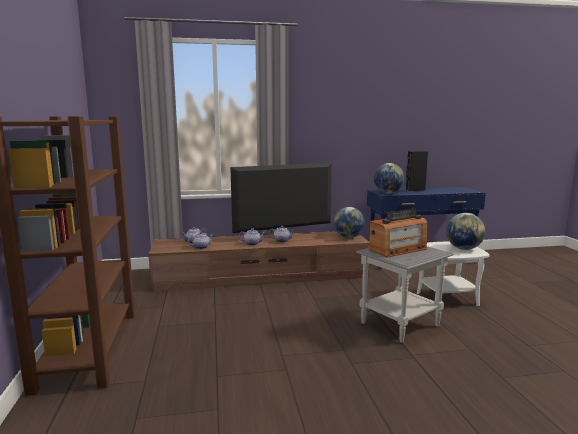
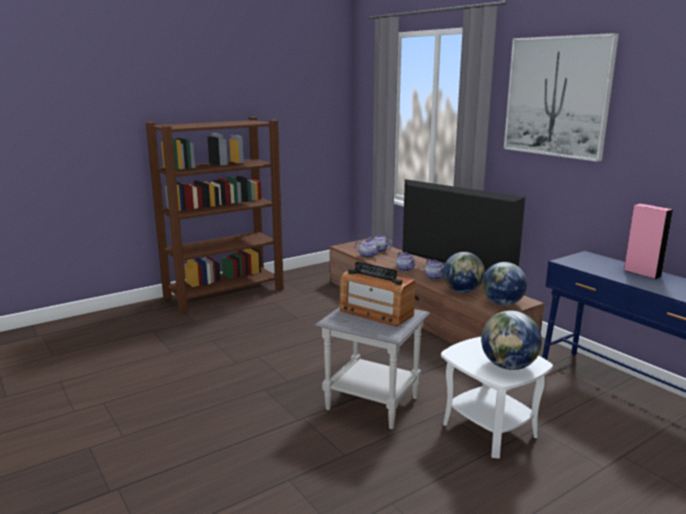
camera: 65 degrees right, 5 degrees up
globe [374,163,404,193] -> globe moved to [443,252,485,293]
black speaker [405,151,428,191] -> pink speaker [623,204,673,279]
none -> picture [504,33,619,162]

